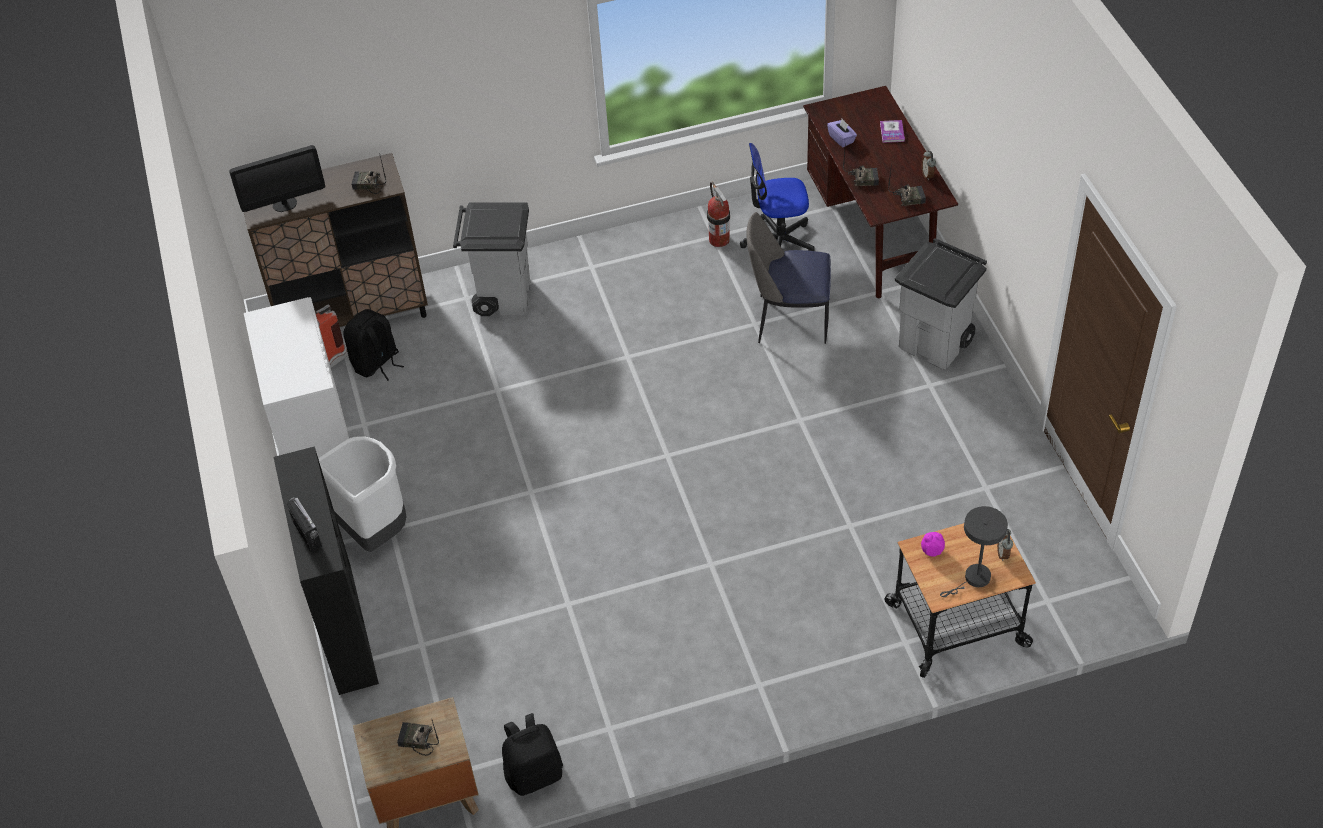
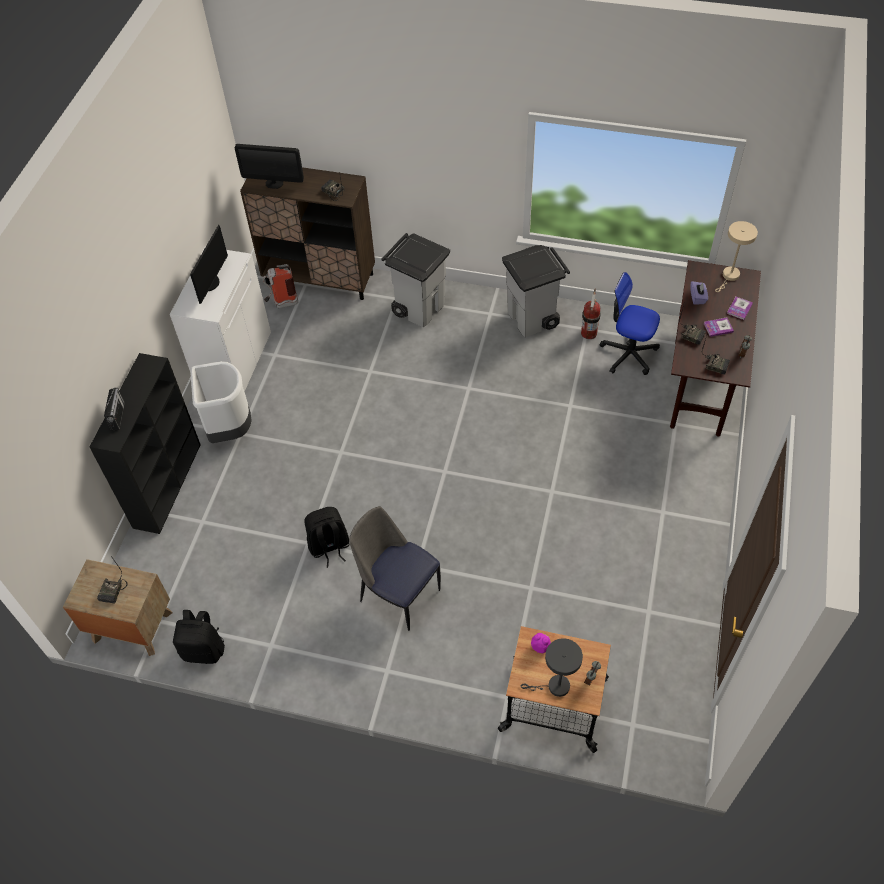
camera: 30 degrees right, 5 degrees up
black backpack [344,309,404,381] -> black backpack moved to [304,507,350,568]
radio [397,720,439,756] -> radio turned 120 degrees counterclockwise [97,556,127,604]
chair [746,212,831,344] -> chair moved to [349,506,441,631]
grey trash can [895,238,987,369] -> grey trash can moved to [502,245,570,337]
none -> monitor [190,225,228,304]
none -> book [703,317,734,337]
none -> beige table lamp [715,221,758,292]

